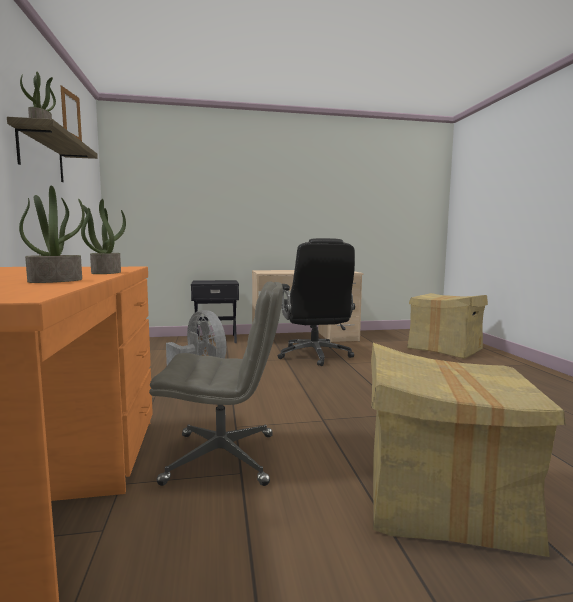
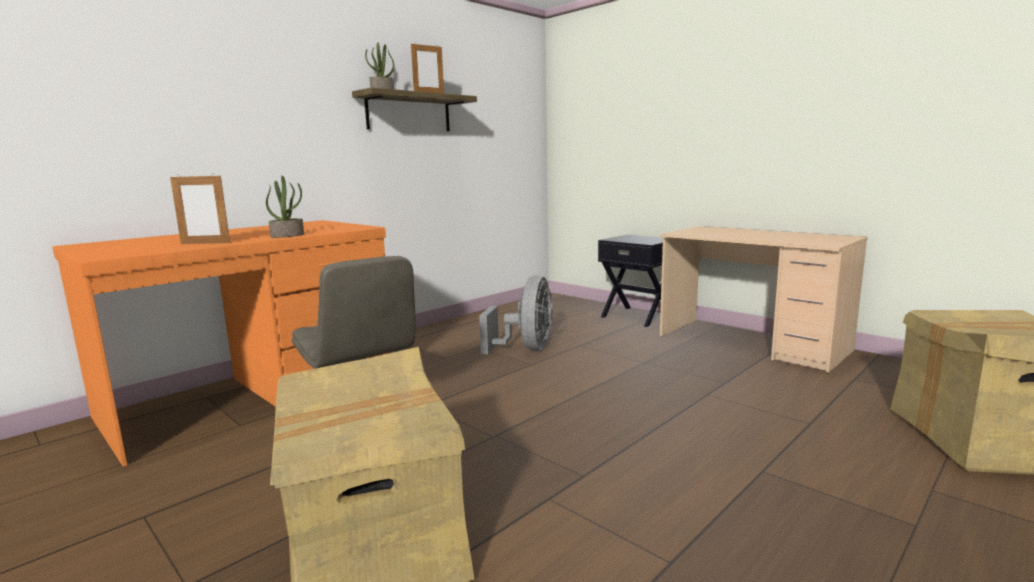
camera: 55 degrees right, 5 degrees up
potted plant [19,186,85,283] -> picture frame [170,174,230,244]
black office chair [278,238,355,366] -> none

